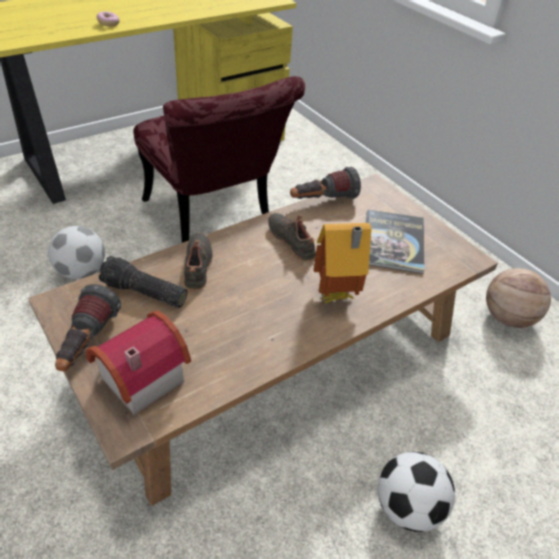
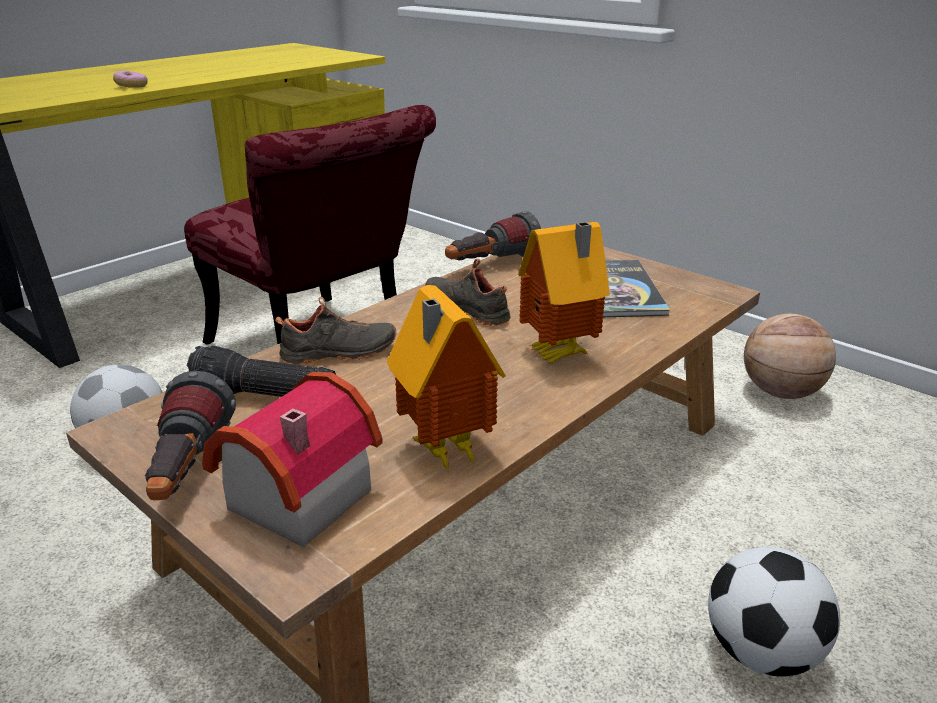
camera: 10 degrees left, 15 degrees down
black shoe [184,232,213,290] -> black shoe turned 90 degrees clockwise [275,297,396,364]
none -> toy house [387,285,506,472]

